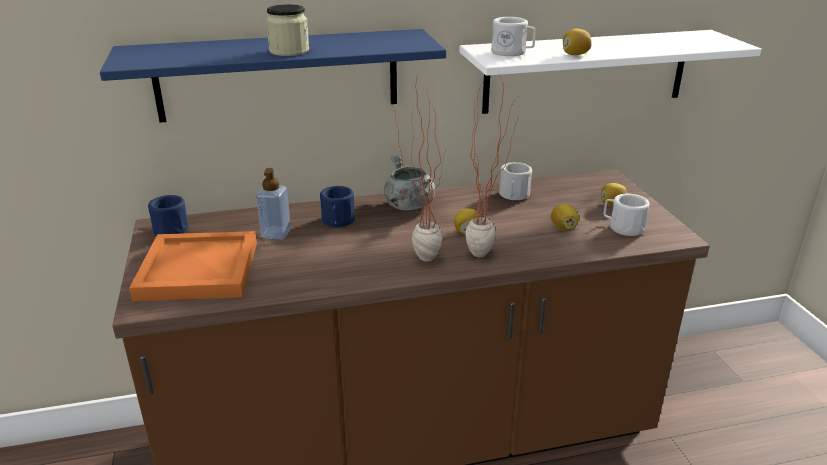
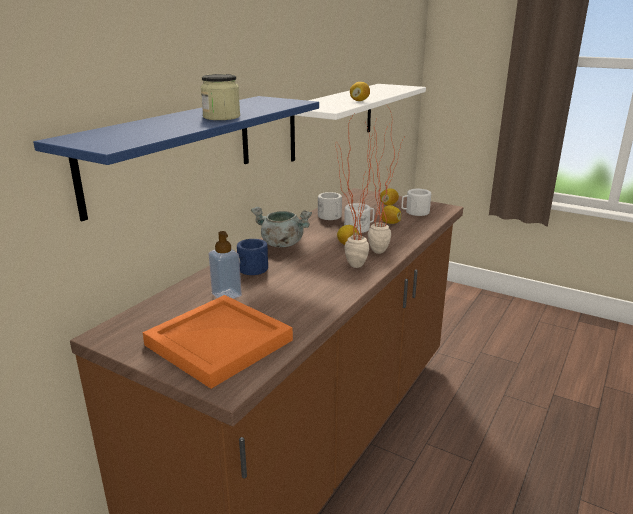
camera: 45 degrees left, 5 degrees down
blue mug [148,195,189,235] -> none
white mug [491,17,536,56] -> white mug moved to [344,203,375,233]

